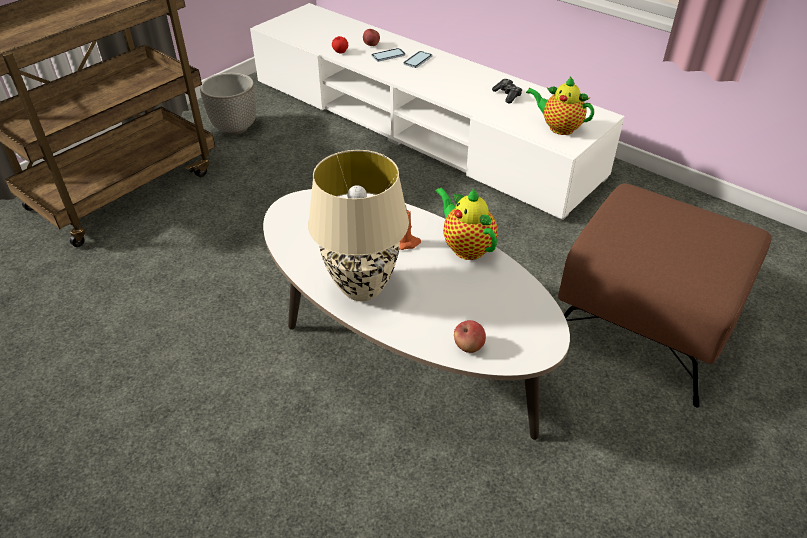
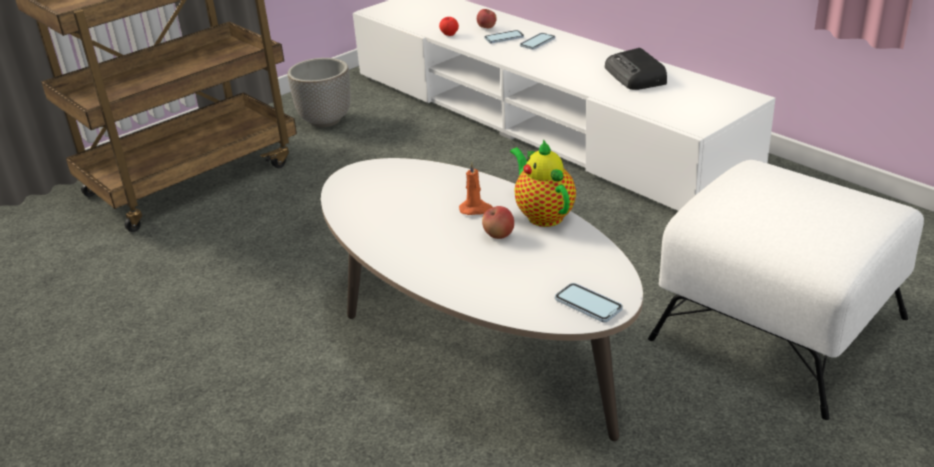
camera: 10 degrees right, 10 degrees down
beige table lamp [308,150,409,301] -> none
apple [454,320,486,353] -> apple moved to [482,206,514,239]
game controller [492,79,522,103] -> radio [605,48,667,90]
teapot [526,77,594,135] -> none
brown ottoman [558,183,771,408] -> white ottoman [648,160,924,420]
none -> phone [555,283,623,322]

